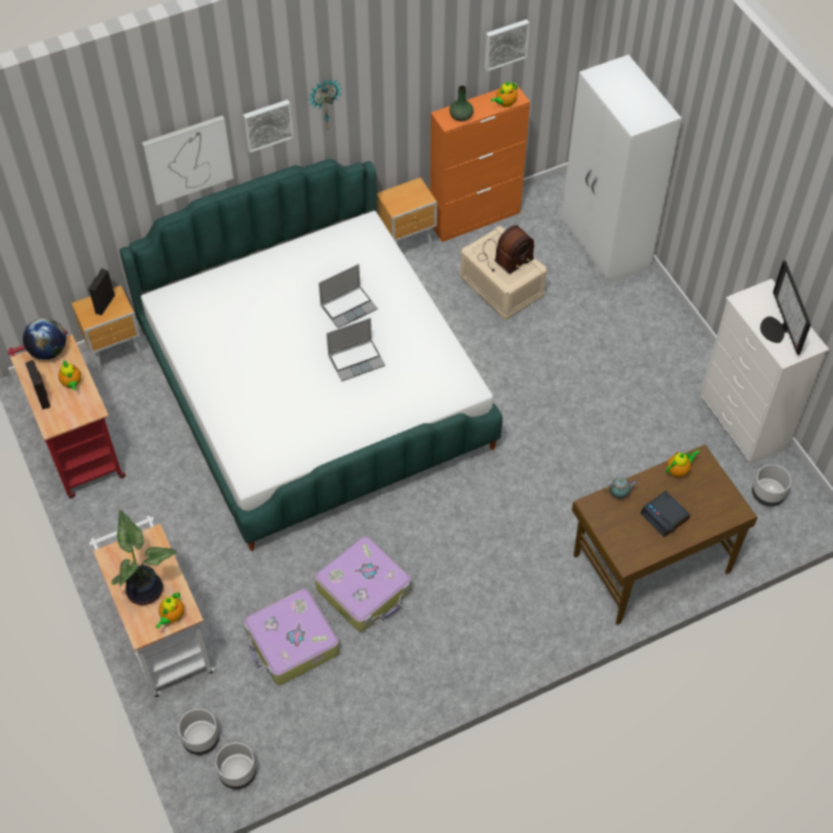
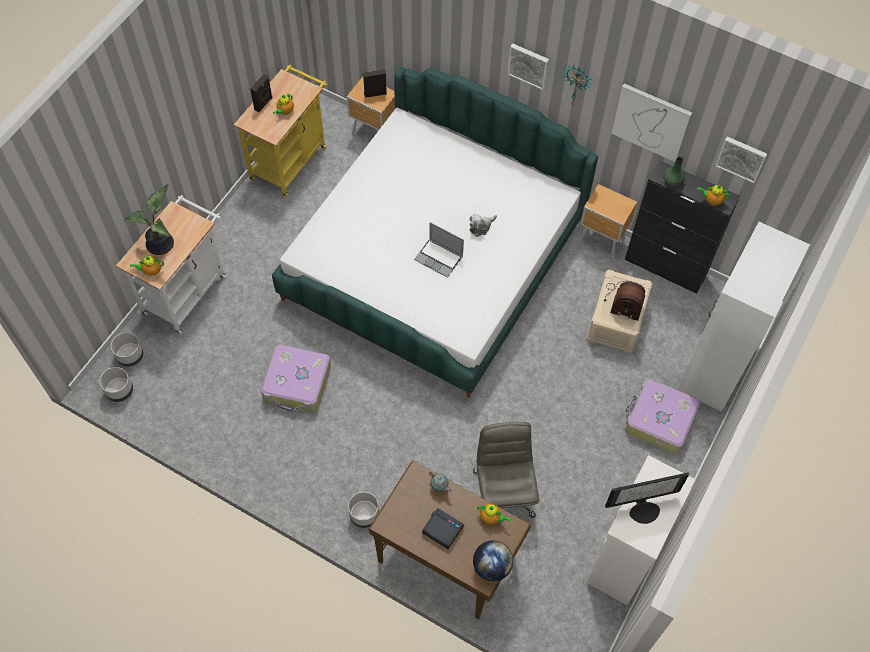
camera: 55 degrees right, 5 degrees up
red cart [7,330,126,498] -> yellow cart [234,65,327,197]
globe [23,318,66,360] -> globe moved to [473,540,513,581]
picture [142,115,234,205] -> picture moved to [611,83,692,162]
suitcase [244,588,340,685] -> suitcase moved to [625,379,700,454]
laptop [319,264,378,328] -> plush toy [470,213,497,237]
orange cabinet [430,83,530,242] -> black cabinet [625,160,740,294]
alarm clock [640,491,690,537] -> alarm clock turned 105 degrees clockwise [422,508,464,549]
grey planter [752,464,791,507] -> grey planter moved to [348,492,379,528]
monitor [760,261,811,355] -> monitor turned 150 degrees counterclockwise [605,472,689,524]
none -> grey office chair [473,422,539,518]

